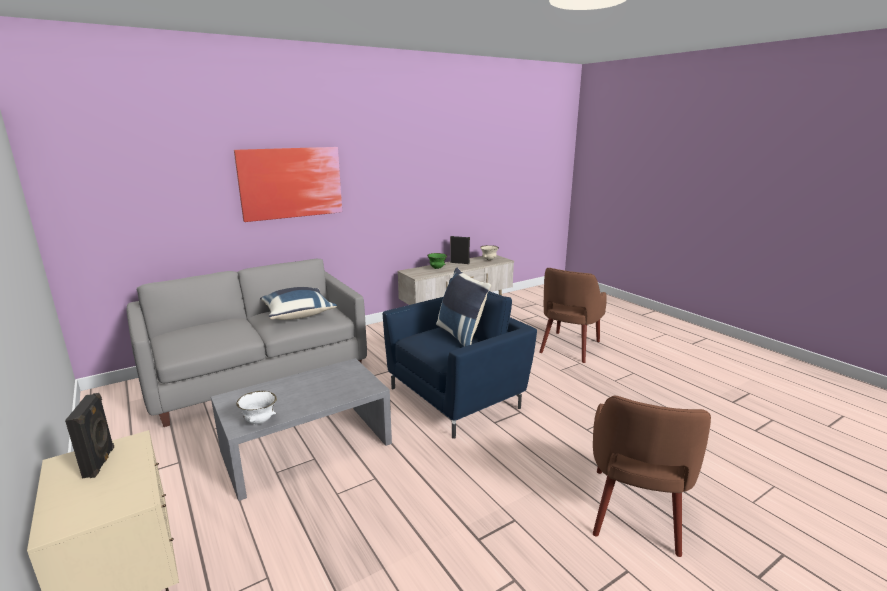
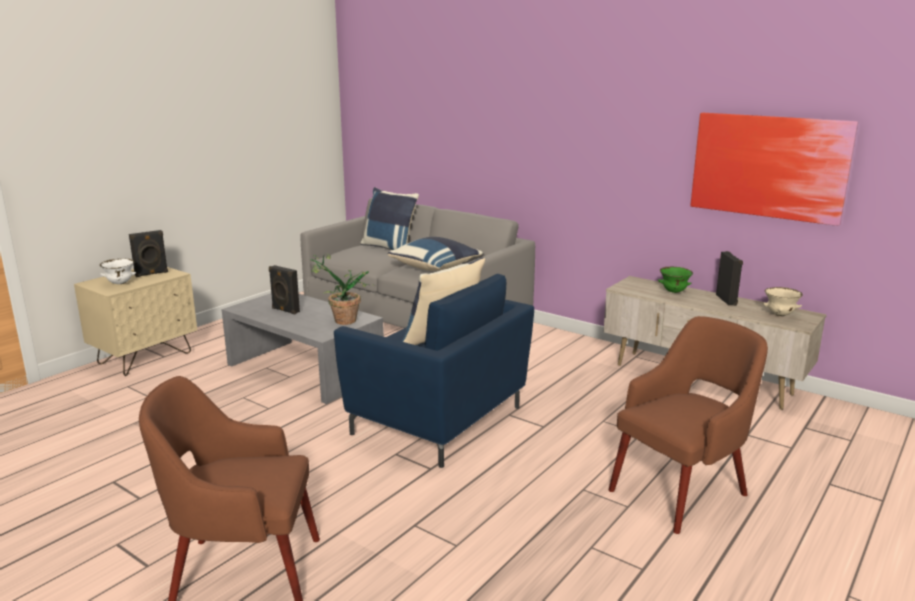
camera: 70 degrees right, 0 degrees up
picture [234,147,342,222] -> picture moved to [690,113,858,226]
white bowl [236,391,277,425] -> white bowl moved to [100,259,136,284]
brown armchair [539,268,607,363] -> brown armchair turned 135 degrees clockwise [608,316,768,534]
none -> black speaker [269,265,300,314]
none -> potted plant [310,254,375,325]
none -> blue pillow [360,187,419,250]

